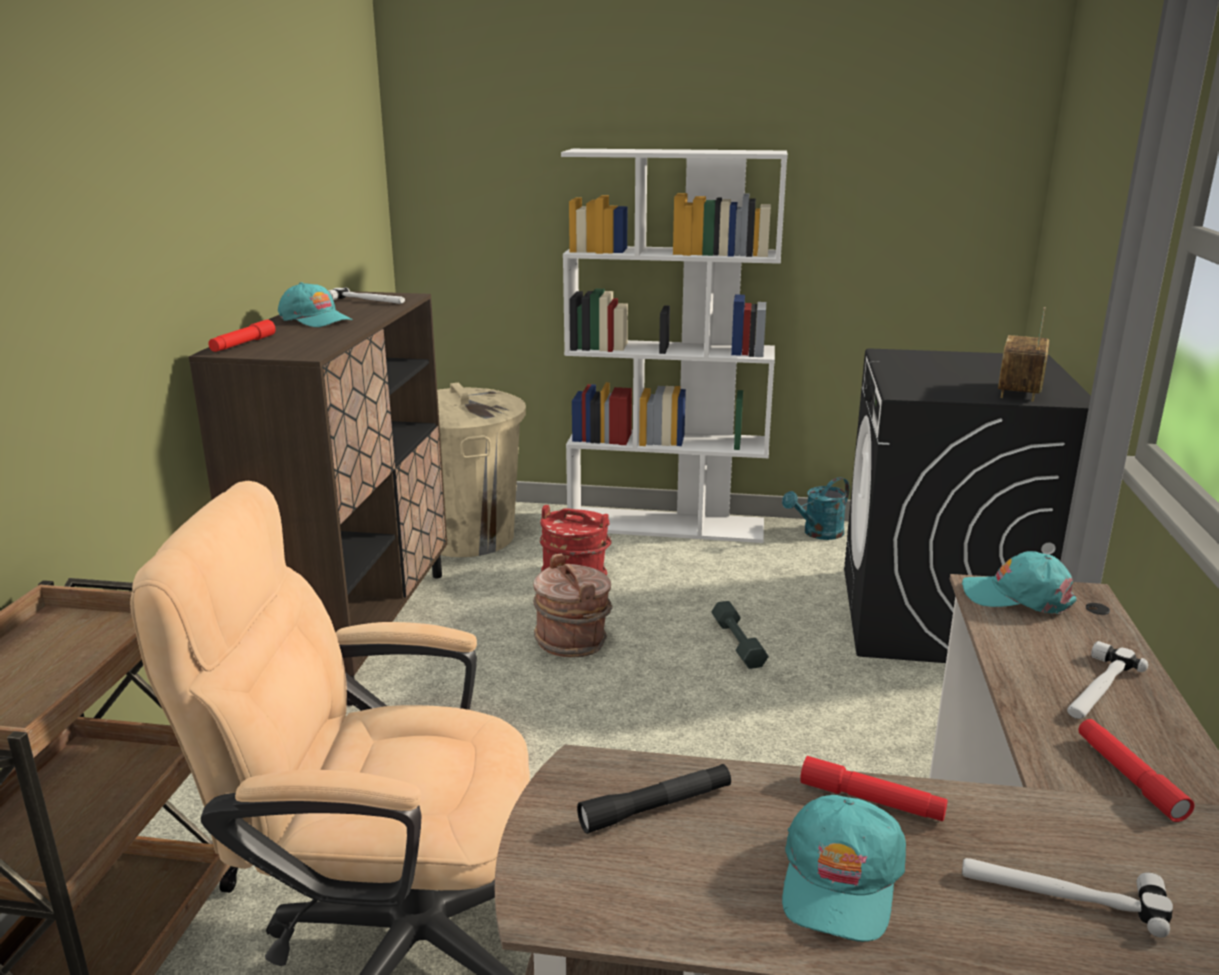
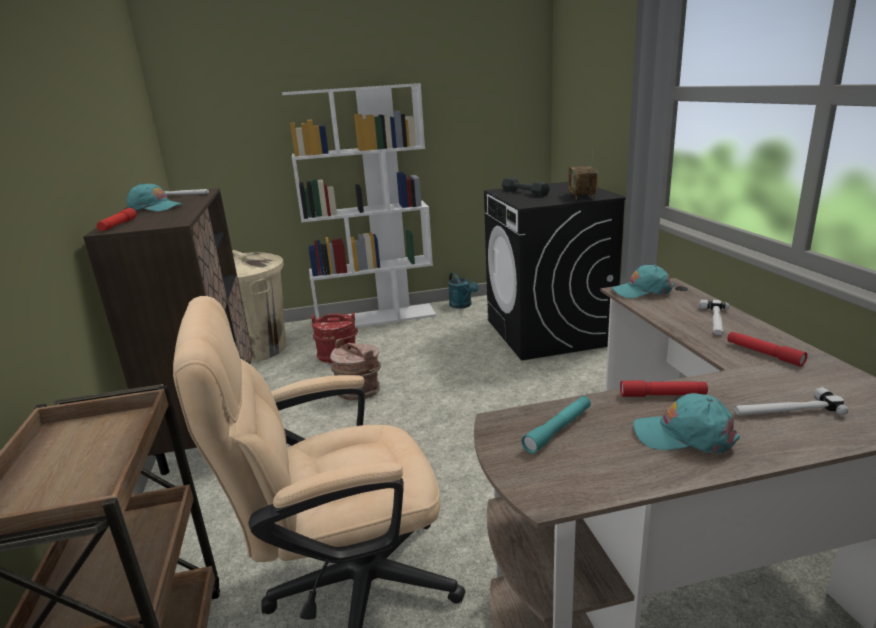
camera: 20 degrees left, 0 degrees up
black flashlight [577,764,731,834] -> turquoise flashlight [521,396,591,453]
grey dumbbell [711,601,769,669] -> grey dumbbell moved to [501,178,550,197]
turquoise watering can [782,477,850,540] -> turquoise watering can turned 60 degrees counterclockwise [448,272,479,309]
turquoise cap [782,795,906,942] -> turquoise cap turned 105 degrees clockwise [633,393,740,453]

